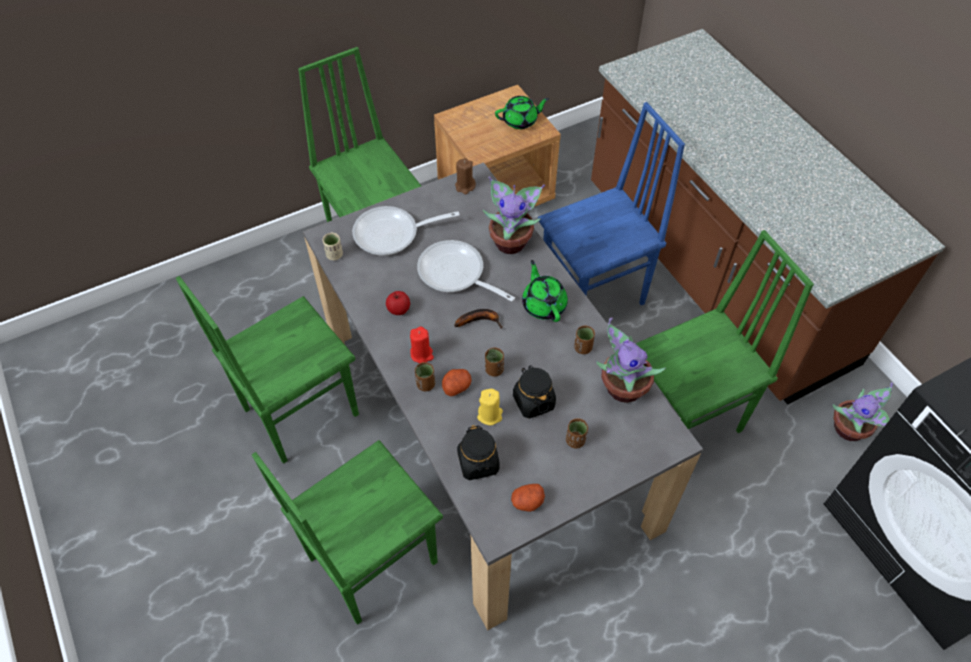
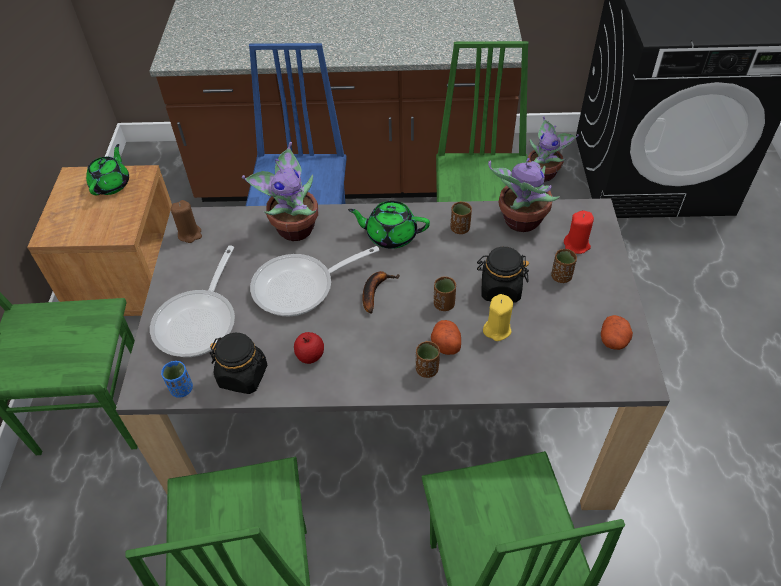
camera: 60 degrees left, 5 degrees down
beige cup [322,233,343,260] -> blue cup [161,361,193,398]
red candle [410,326,434,363] -> red candle moved to [564,211,594,254]
black jar [457,425,500,480] -> black jar moved to [209,333,267,394]

